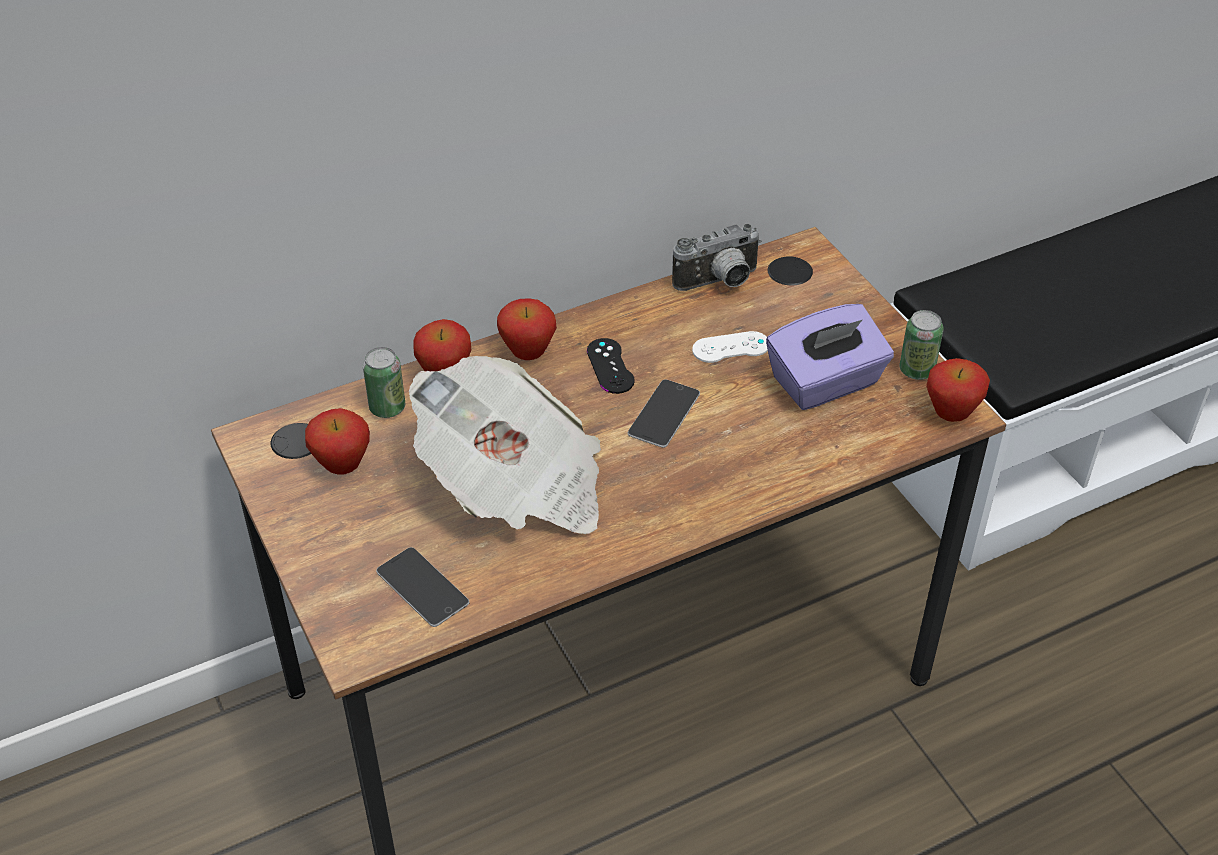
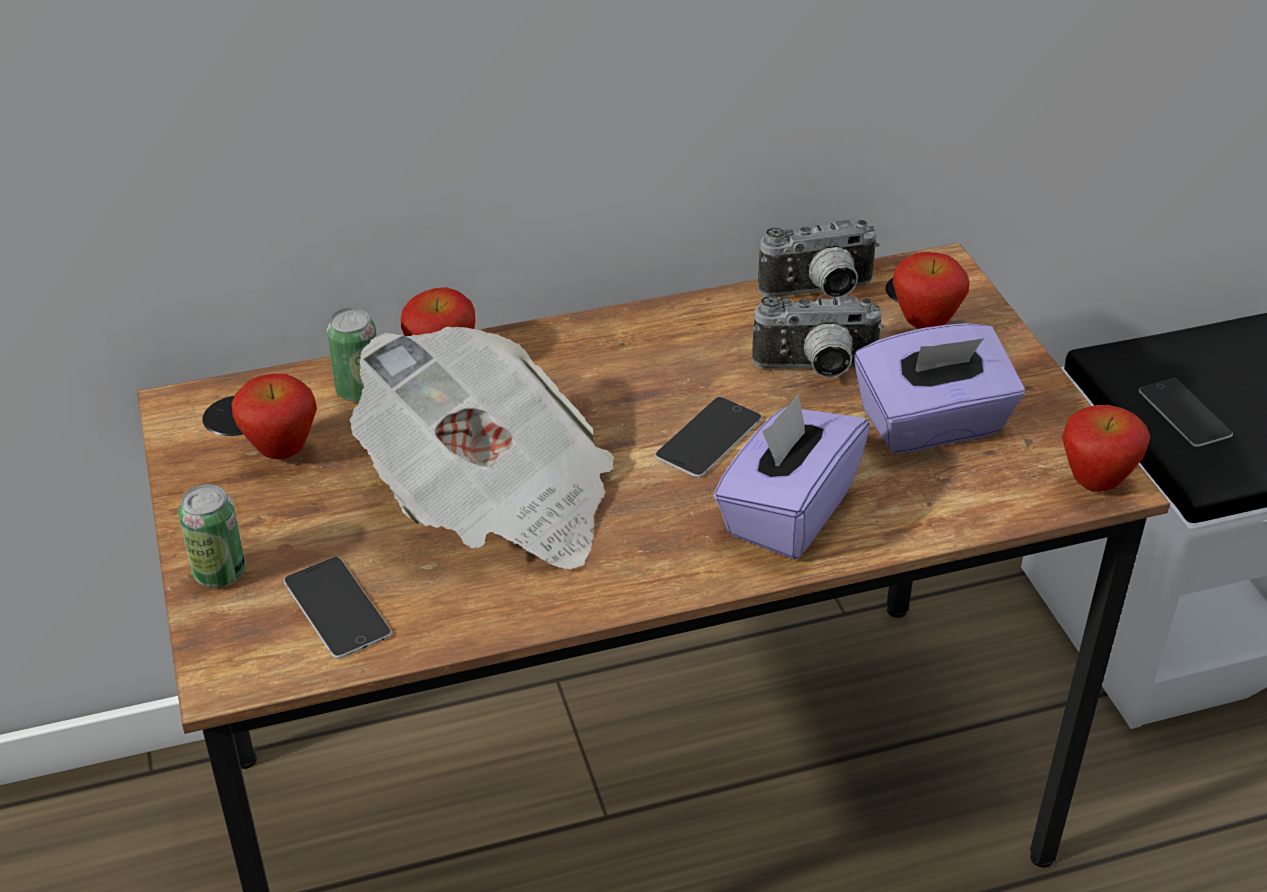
camera: 10 degrees right, 5 degrees down
apple [497,298,557,360] -> apple moved to [892,252,970,329]
black game controller [587,338,635,394] -> none
white game controller [692,331,768,363] -> camera [752,296,884,378]
can [900,310,944,380] -> can moved to [178,484,246,587]
none -> purple tissue box [714,394,870,560]
none -> phone [1139,379,1233,447]

